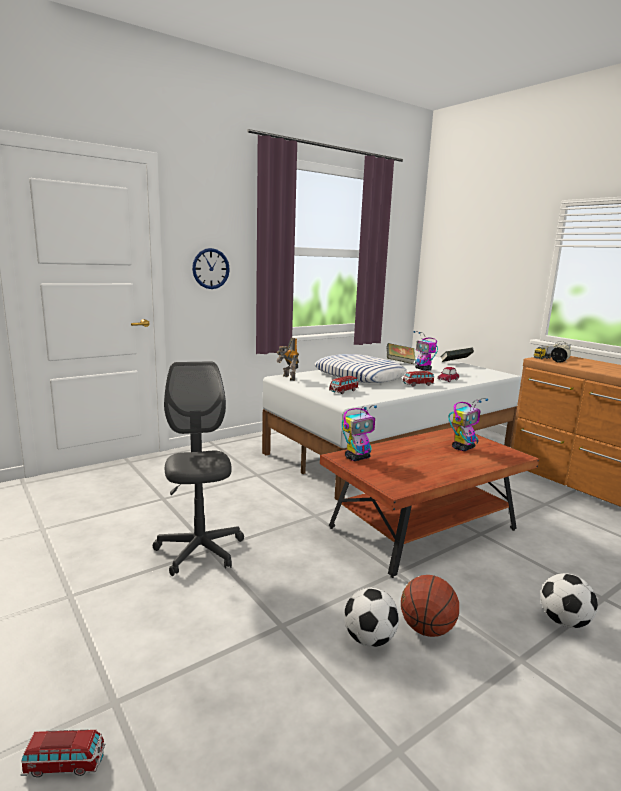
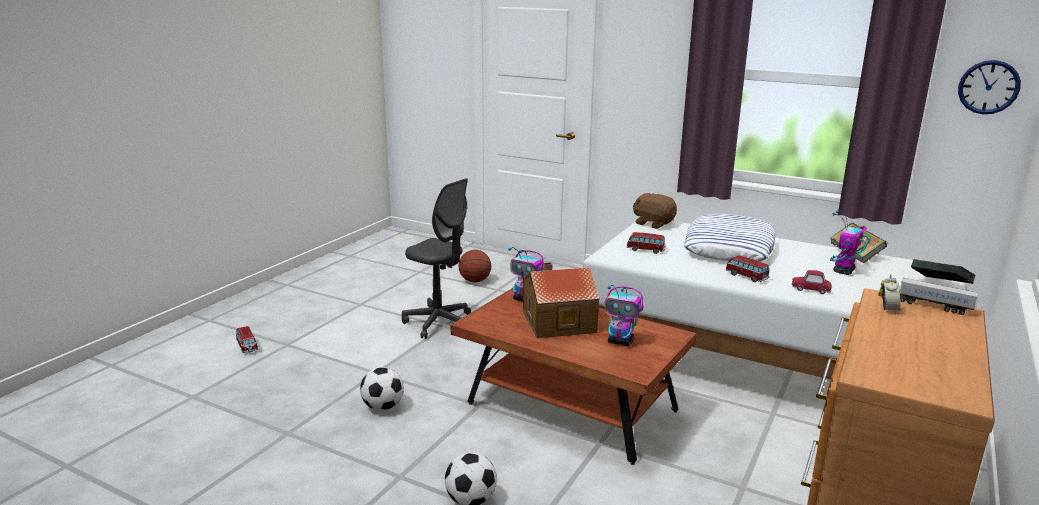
camera: 65 degrees right, 5 degrees up
grey office chair [153,361,244,576] -> grey office chair turned 75 degrees clockwise [402,178,471,339]
wall clock [192,248,230,289] -> wall clock moved to [958,60,1021,114]
toy robot [276,337,299,381] -> brown plush toy [633,193,677,229]
basketball [401,575,459,637] -> basketball moved to [458,250,491,282]
none -> toy house [523,262,600,338]

